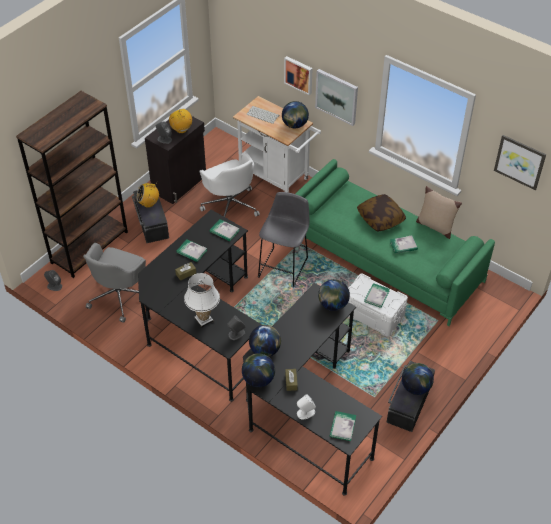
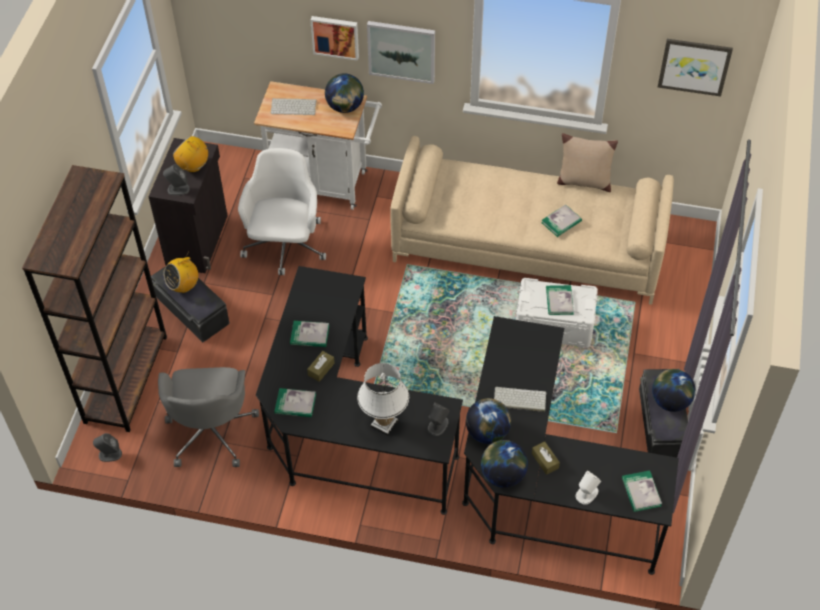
camera: 25 degrees left, 5 degrees up
white office chair [200,153,260,217] -> white office chair turned 120 degrees counterclockwise [238,148,326,275]
book [210,219,240,241] -> book moved to [274,388,316,417]
grey stool [258,192,309,287] -> none
green sofa [296,159,495,326] -> beige sofa [390,136,674,305]
globe [318,279,350,311] -> none
pillow [357,194,406,232] -> none
none -> keyboard [494,387,546,412]

